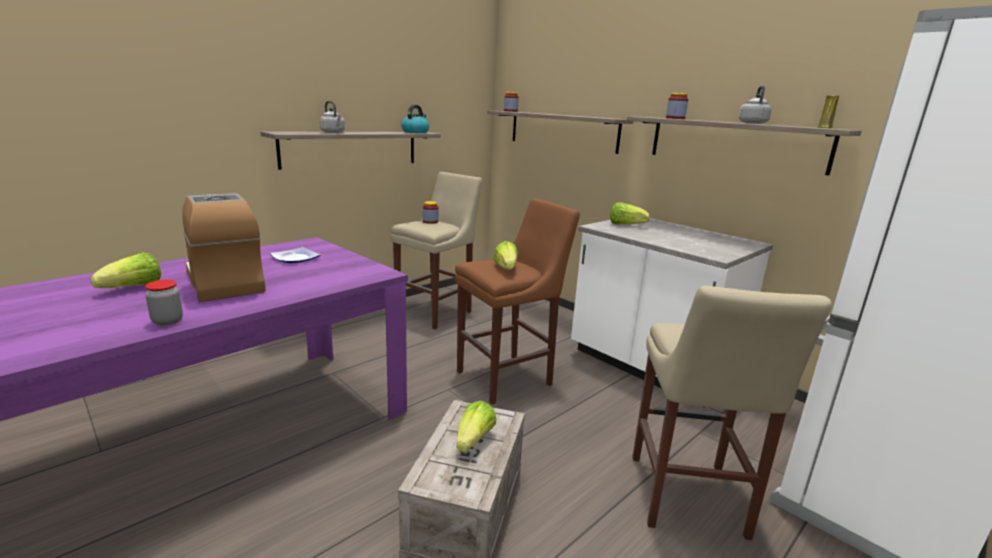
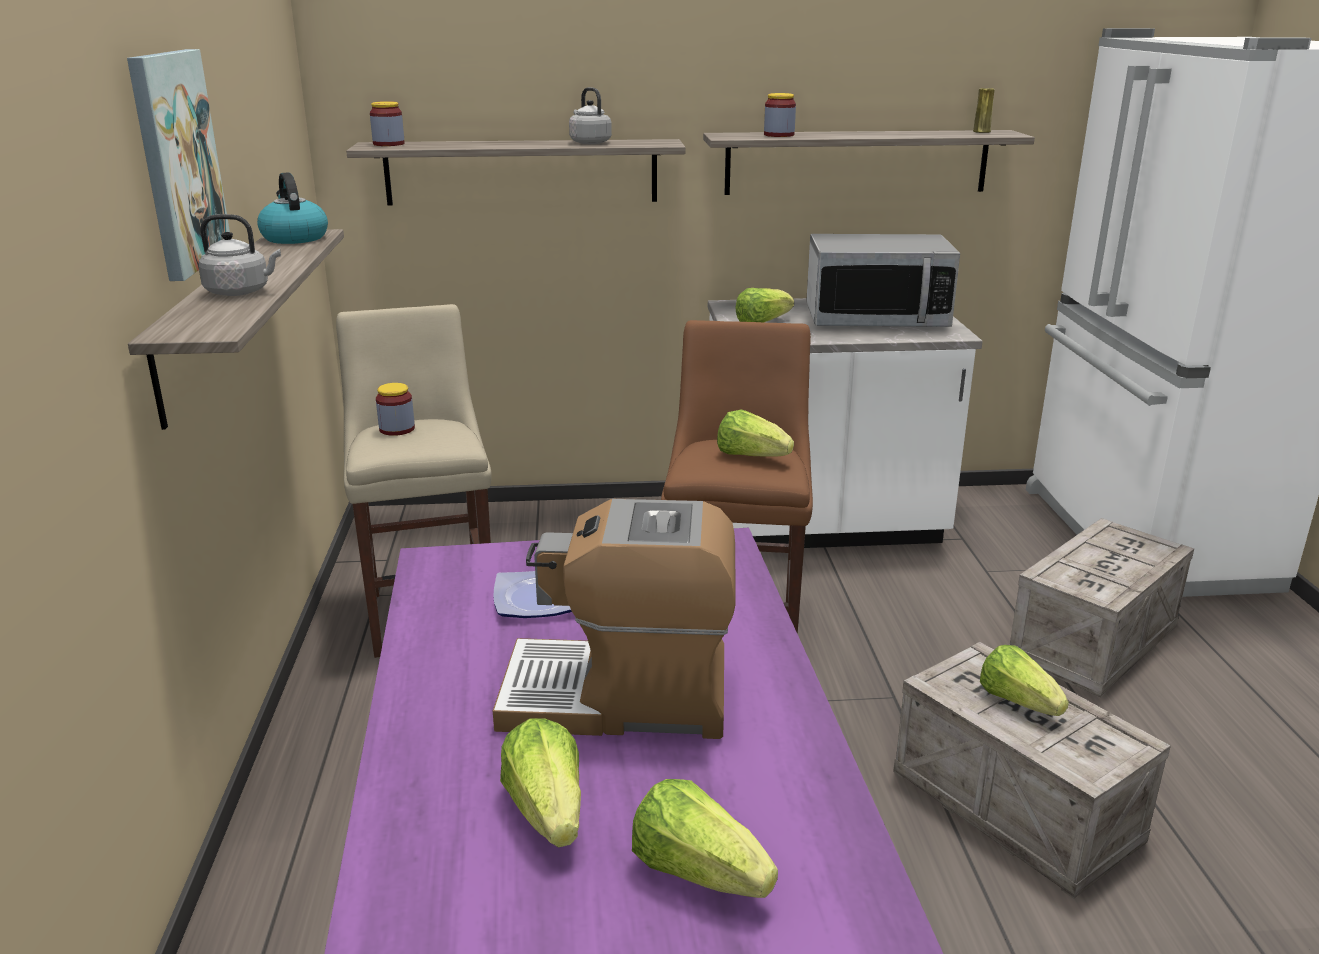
camera: 50 degrees left, 5 degrees up
jar [145,280,183,326] -> none
beige stool [633,286,832,540] -> crate [1009,518,1194,697]
grey kettle [738,85,772,124] -> grey kettle moved to [569,87,612,144]
none -> picture [127,49,230,281]
none -> lettuce [632,779,778,898]
none -> microwave [806,234,960,327]

